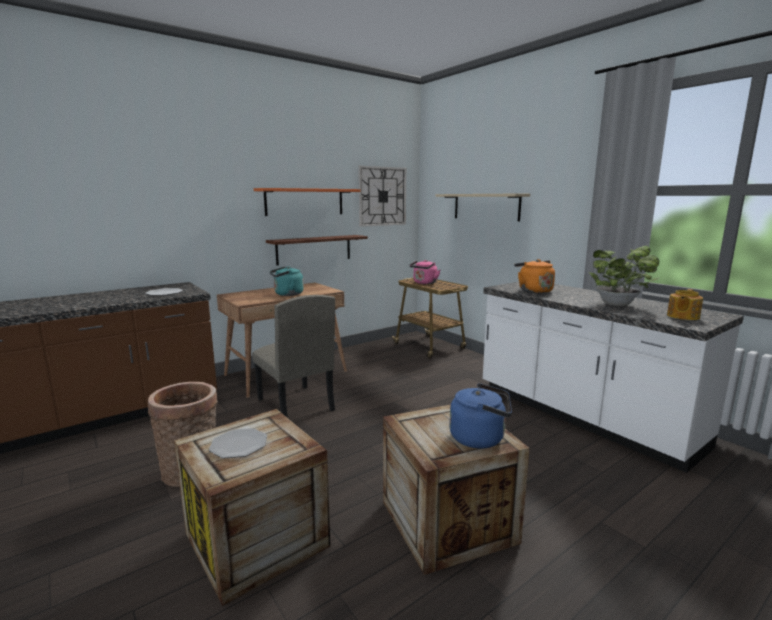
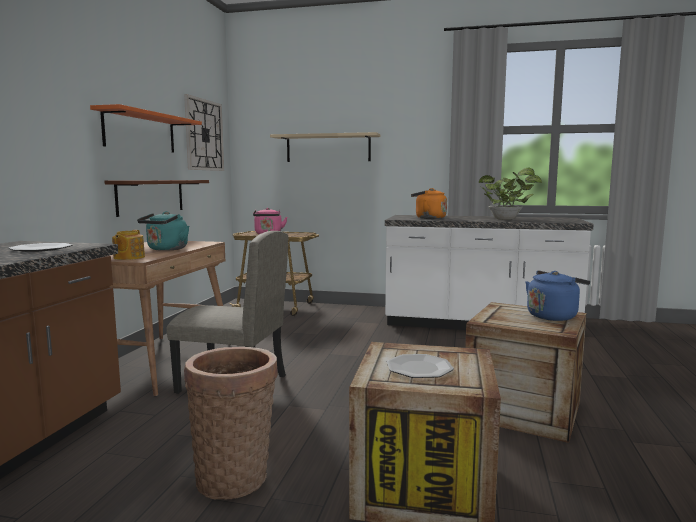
camera: 40 degrees left, 5 degrees down
teapot [667,289,703,320] -> teapot moved to [112,230,145,260]

